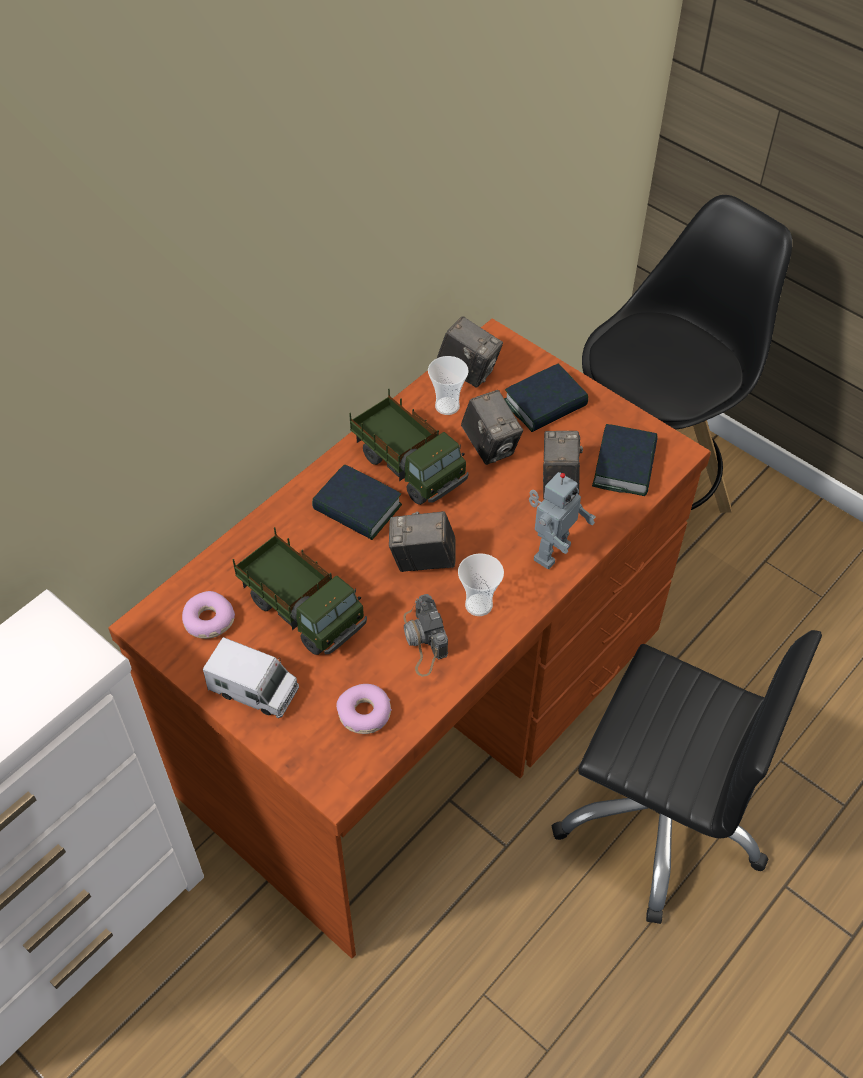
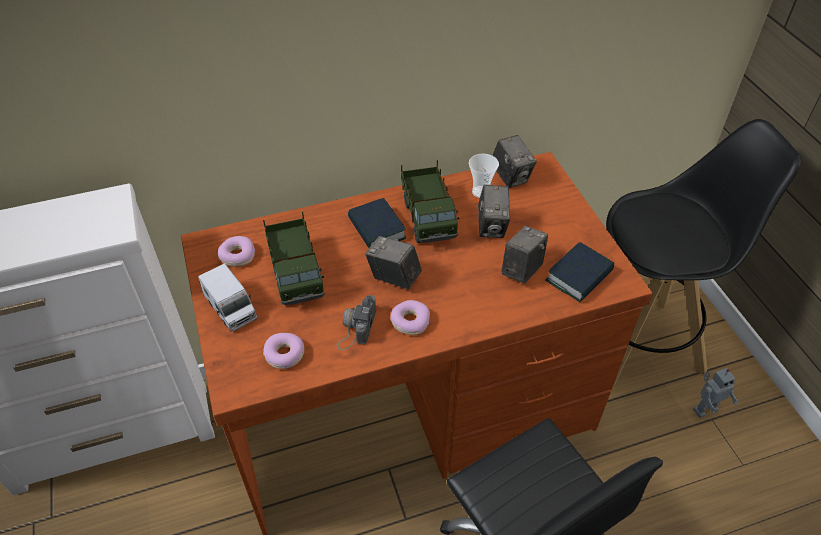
camera: 30 degrees right, 5 degrees down
cup [458,553,504,616] -> donut [390,300,430,335]
book [504,364,588,432] -> none
toy robot [529,472,595,569] -> toy robot moved to [693,368,738,418]

